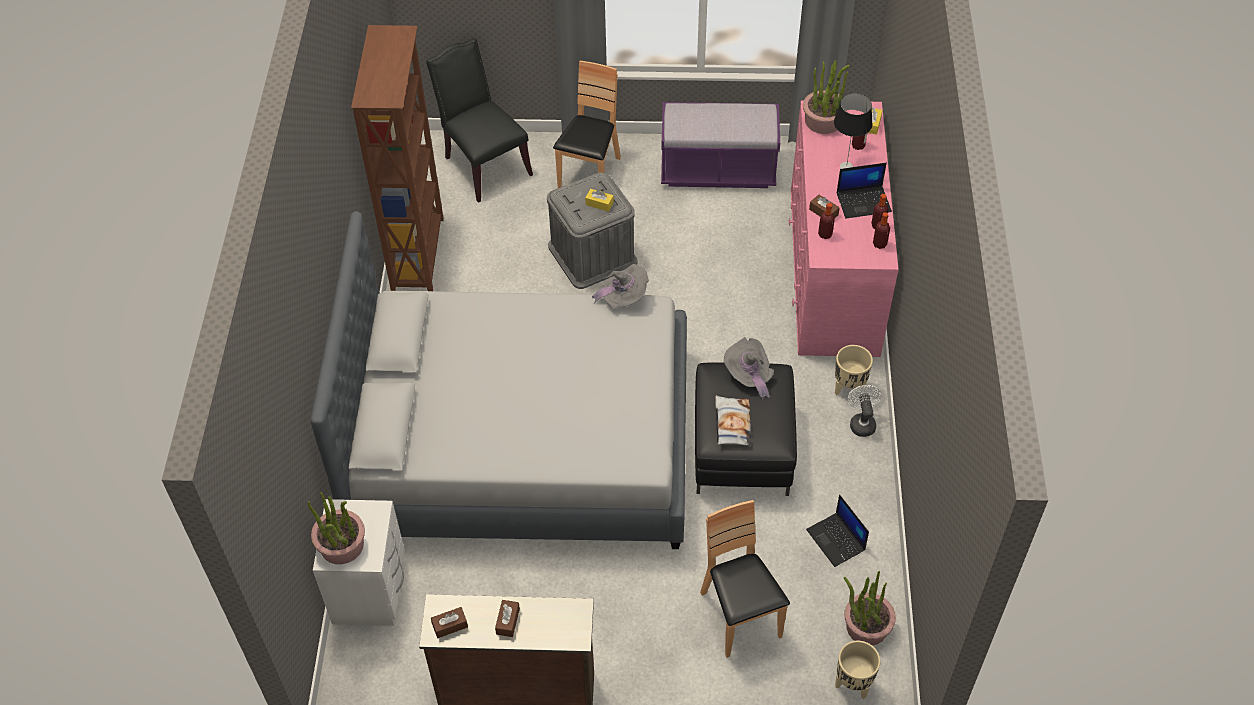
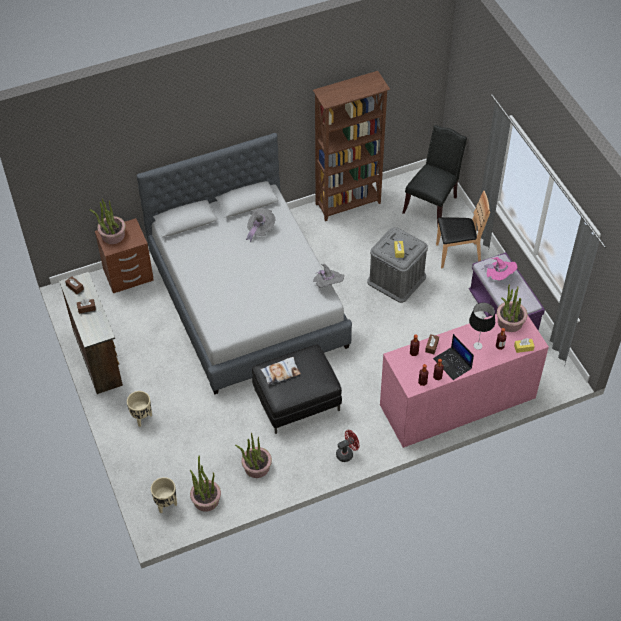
camera: 65 degrees right, 0 degrees up
white nightstand [313,499,405,626] -> brown nightstand [95,218,154,293]
brown chair [700,500,790,658] -> none
grey hat [724,337,774,401] -> grey hat moved to [246,208,275,242]
laptop [806,495,869,567] -> potted plant [235,433,272,478]
beige planter [835,345,873,396] -> beige planter moved to [127,391,152,427]
white fan [847,385,882,437] -> red fan [336,430,359,462]
none -> pink hat [483,257,517,280]

